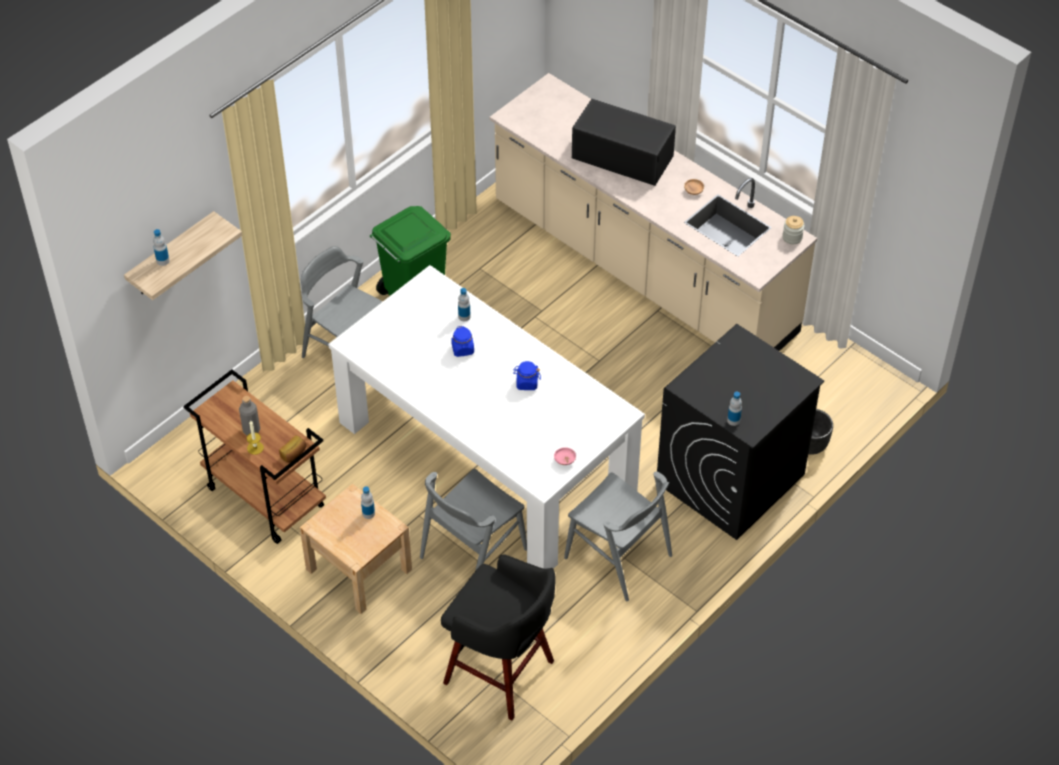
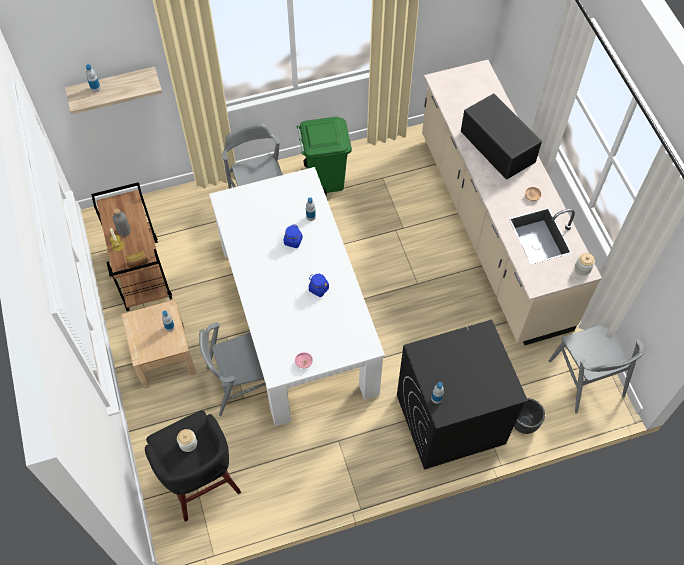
camera: 30 degrees right, 10 degrees up
grey chair [564,472,672,601] -> grey chair moved to [549,325,644,414]
none -> jar [177,429,197,452]

